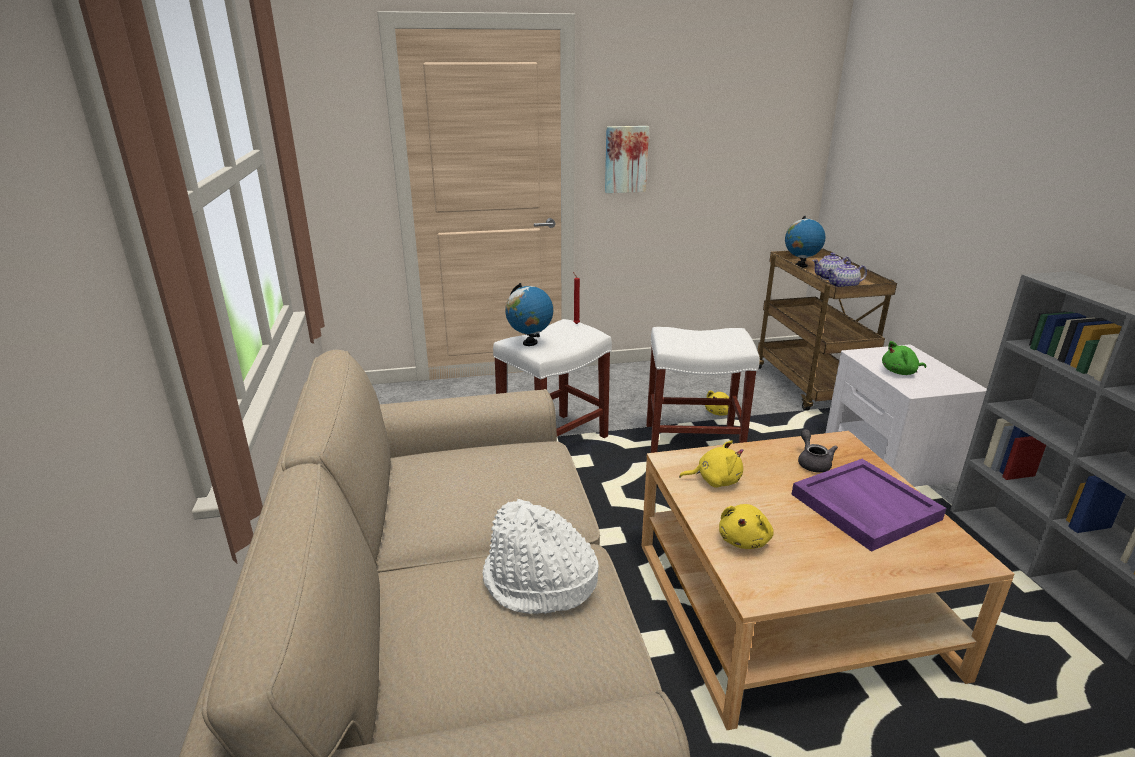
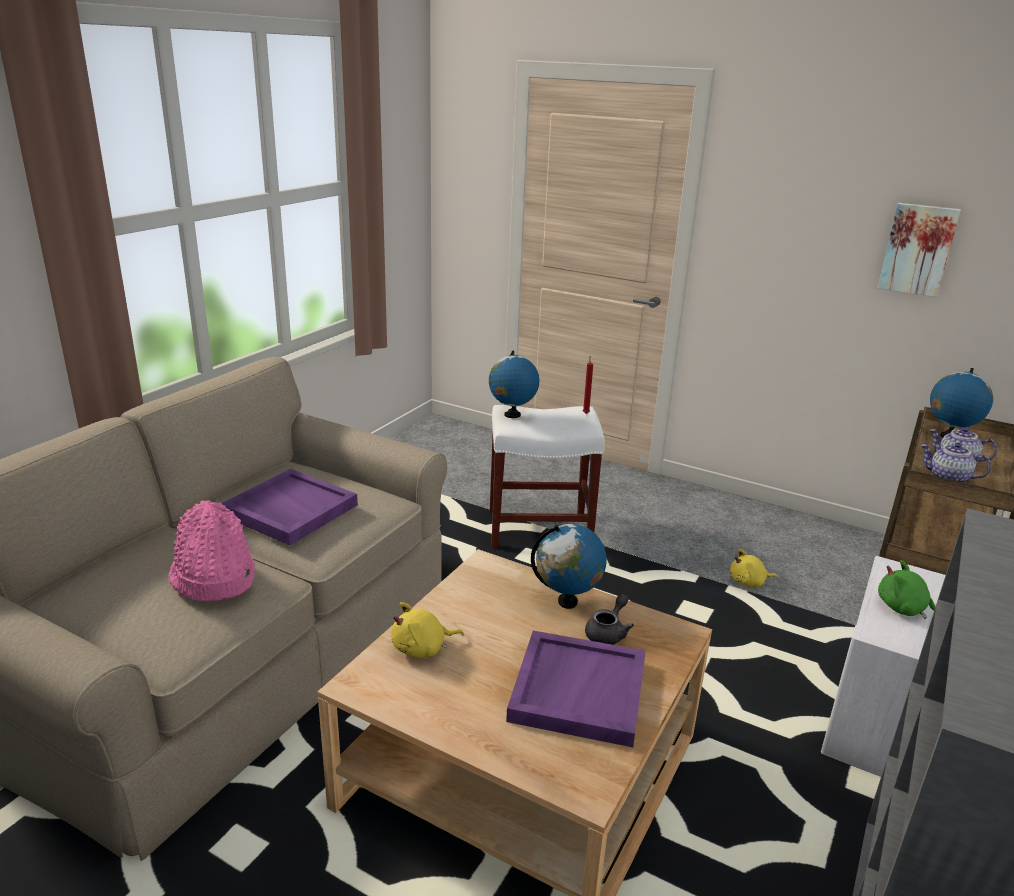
camera: 40 degrees right, 0 degrees up
white hat [483,499,599,614] -> pink hat [169,500,255,601]
picture [605,126,649,193] -> picture moved to [878,203,961,297]
white stool [646,327,760,453] -> none
yellow plush toy [679,440,744,488] -> none
none -> purple tray [222,469,358,545]
none -> globe [531,524,607,609]

